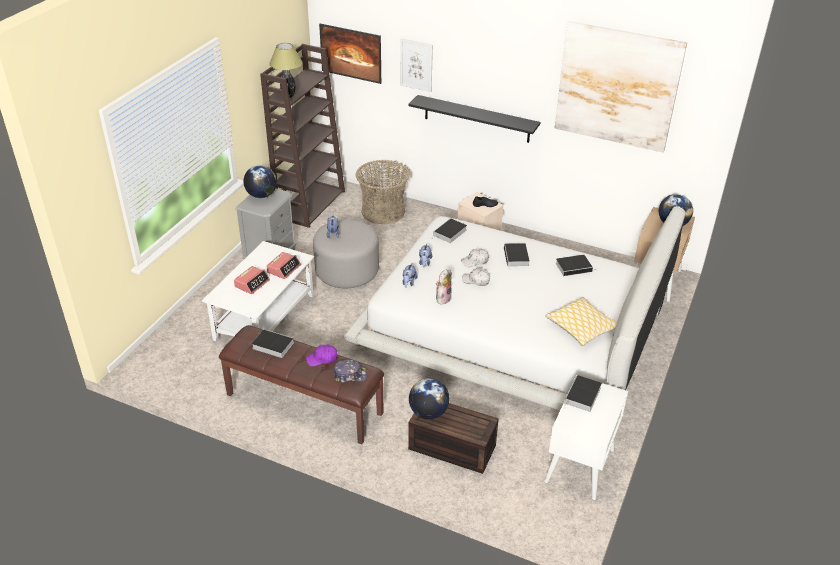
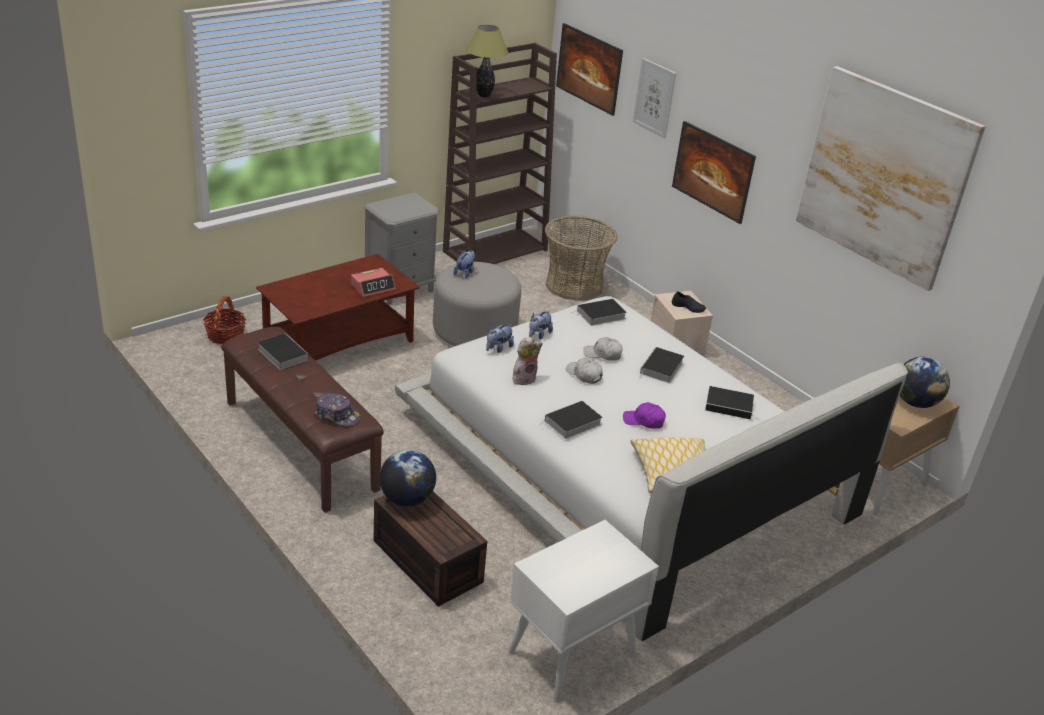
camera: 25 degrees right, 5 degrees down
white coffee table [202,241,314,341] -> brown coffee table [256,254,420,361]
alarm clock [234,266,270,294] -> none
globe [243,165,277,198] -> none
purple cap [306,344,337,366] -> purple cap moved to [623,402,666,429]
black shelf [408,95,540,143] -> picture [672,121,756,224]
book [564,375,602,412] -> book moved to [539,400,602,439]
none -> basket [203,296,246,344]

